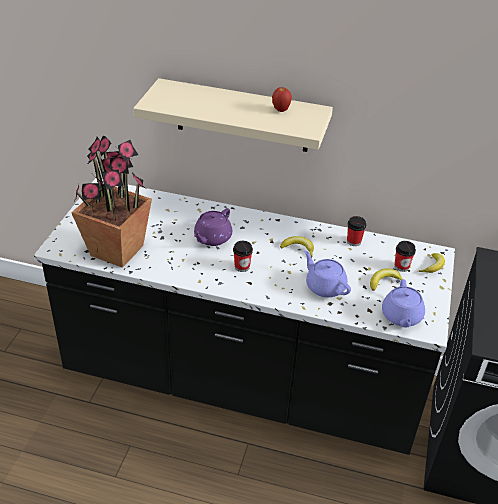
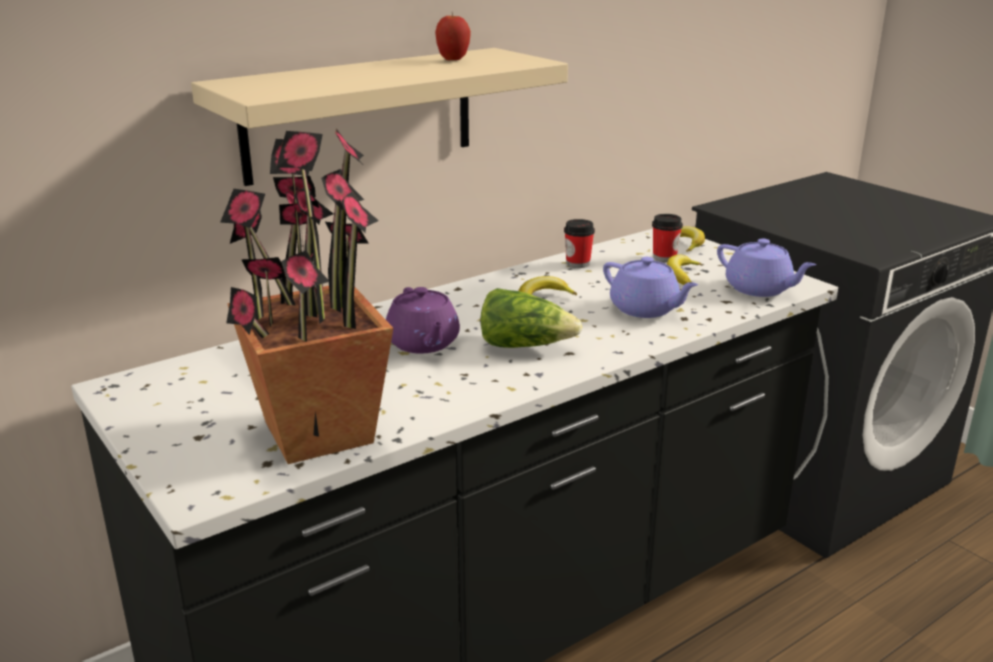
camera: 50 degrees left, 15 degrees down
cup [233,241,253,272] -> lettuce [480,288,582,348]
purple teapot [304,250,351,297] -> purple teapot turned 135 degrees counterclockwise [603,257,699,318]

